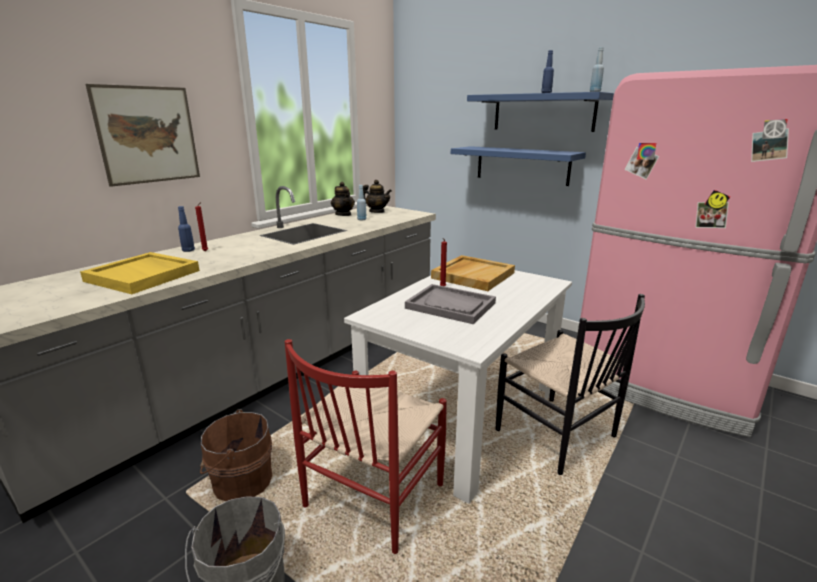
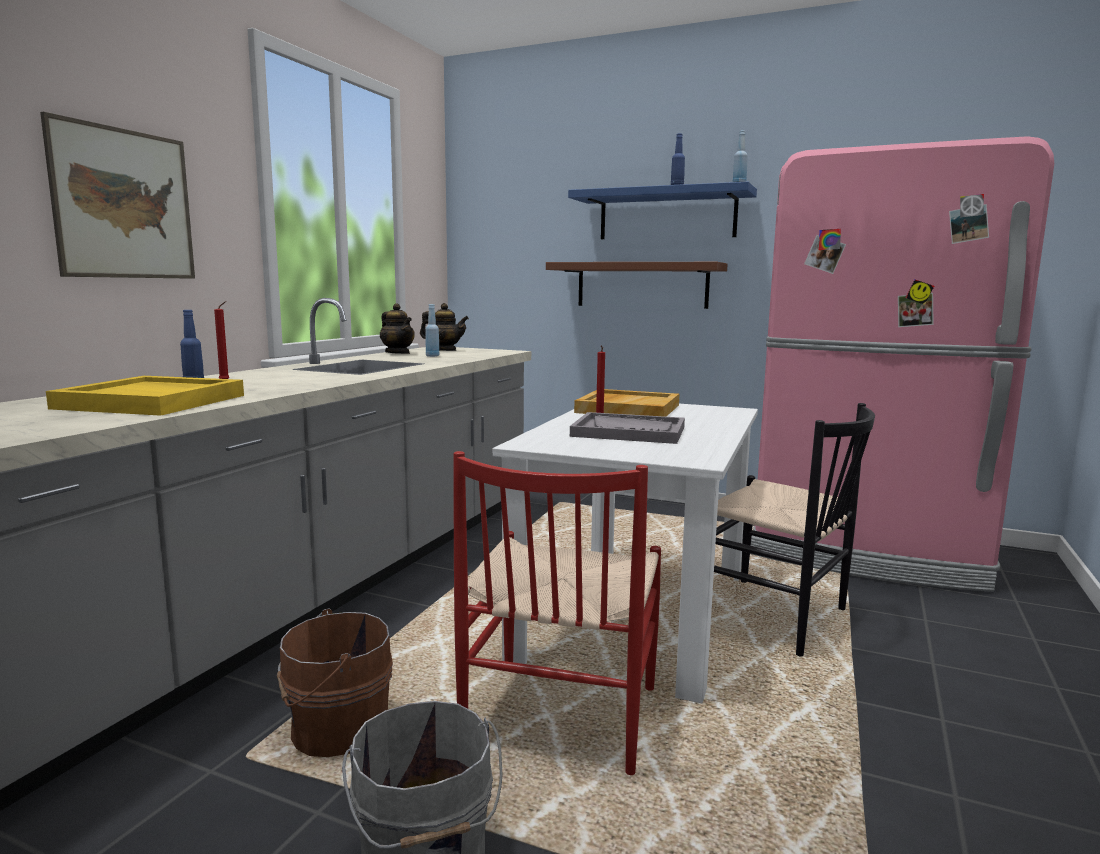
camera: 15 degrees left, 10 degrees down
blue shelf [451,146,586,186] -> brown shelf [546,262,727,309]

